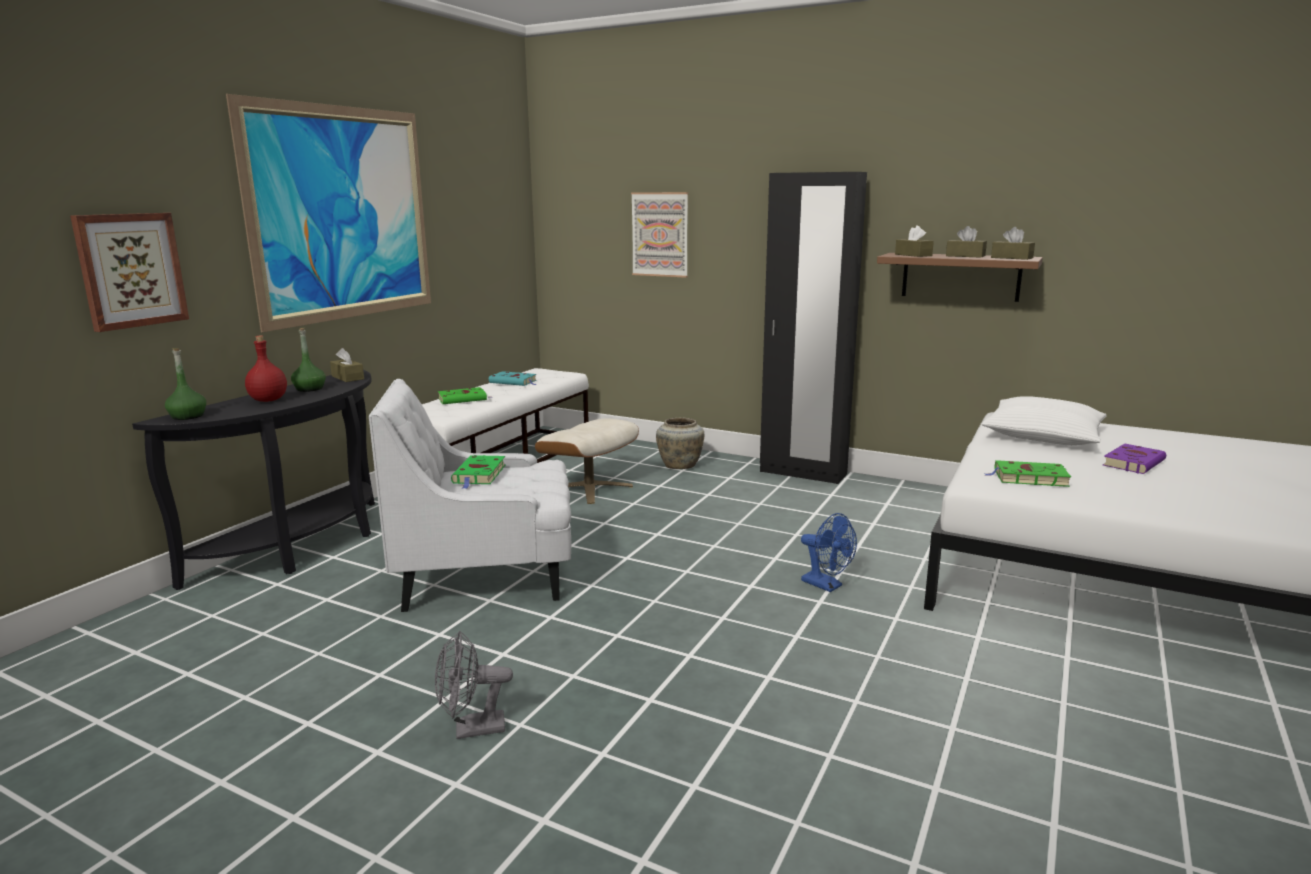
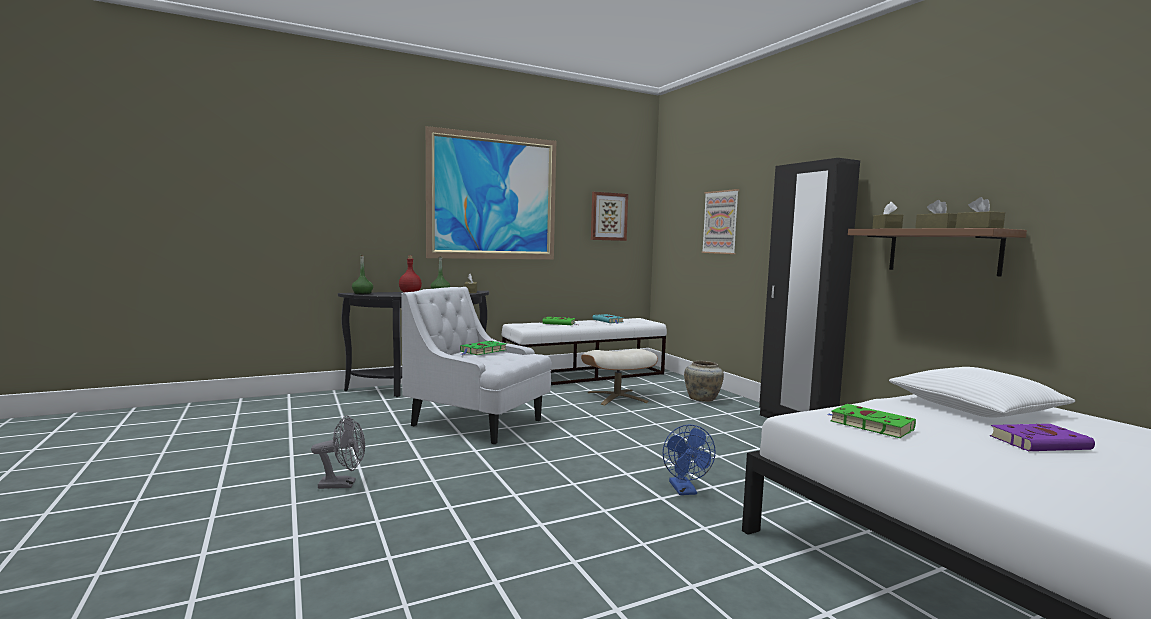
camera: 35 degrees right, 10 degrees down
picture [70,213,189,332] -> picture moved to [591,192,628,241]
grey fan [435,631,513,739] -> grey fan turned 150 degrees clockwise [311,415,365,489]

